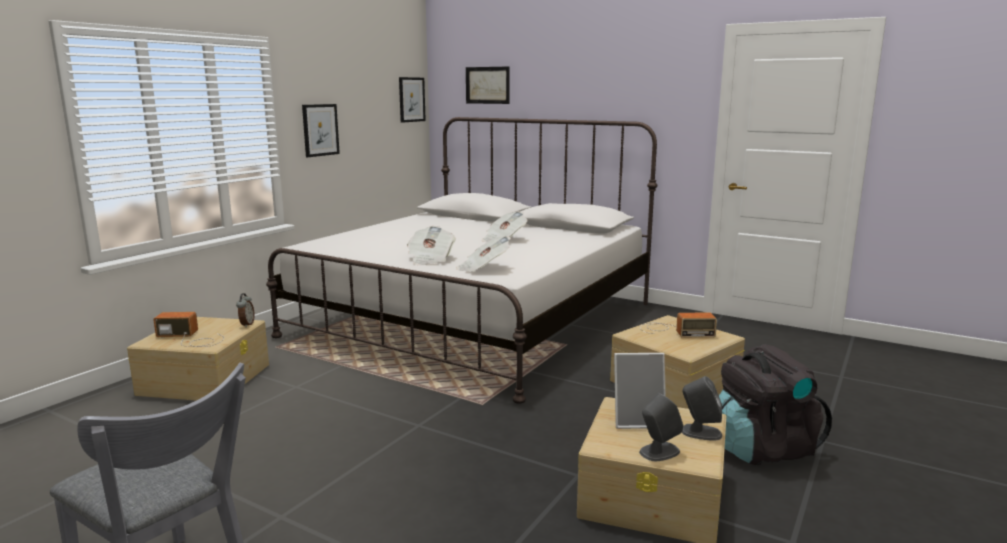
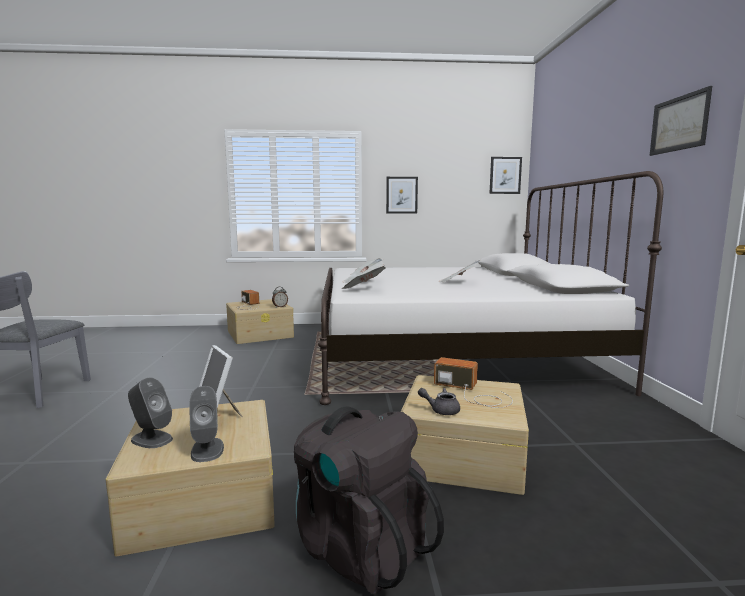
camera: 55 degrees right, 5 degrees down
picture [466,66,510,104] -> picture moved to [650,86,712,156]
radio [640,313,717,338] -> radio turned 150 degrees clockwise [434,357,513,408]
none -> grey teapot [418,388,460,415]

